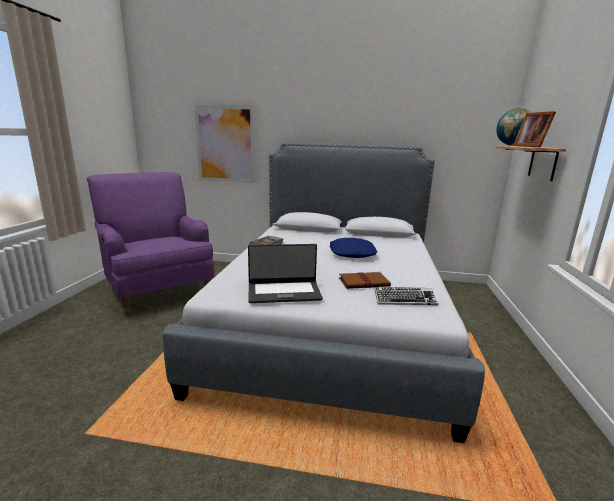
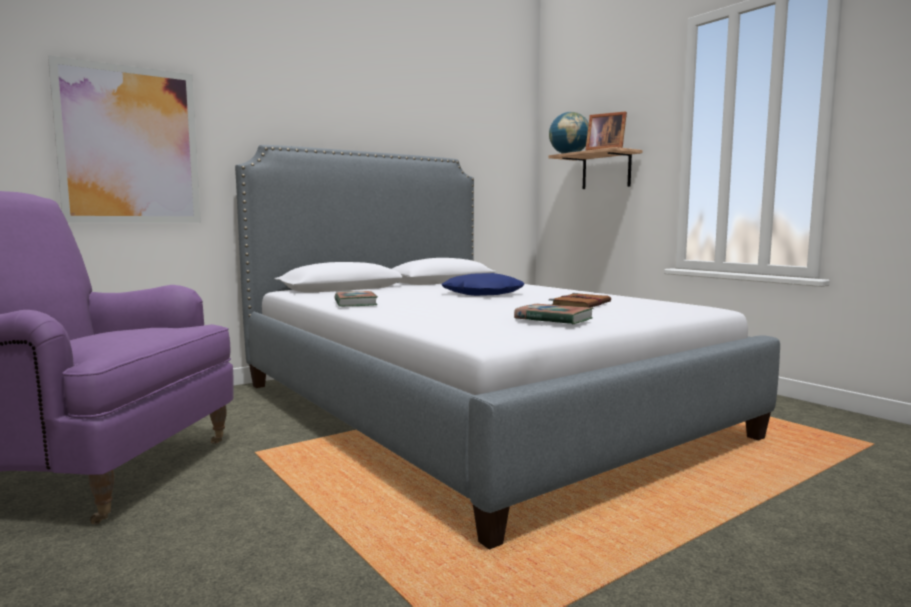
camera: 45 degrees left, 10 degrees down
laptop [248,244,323,303] -> book [514,304,593,324]
keyboard [374,287,438,305] -> none

